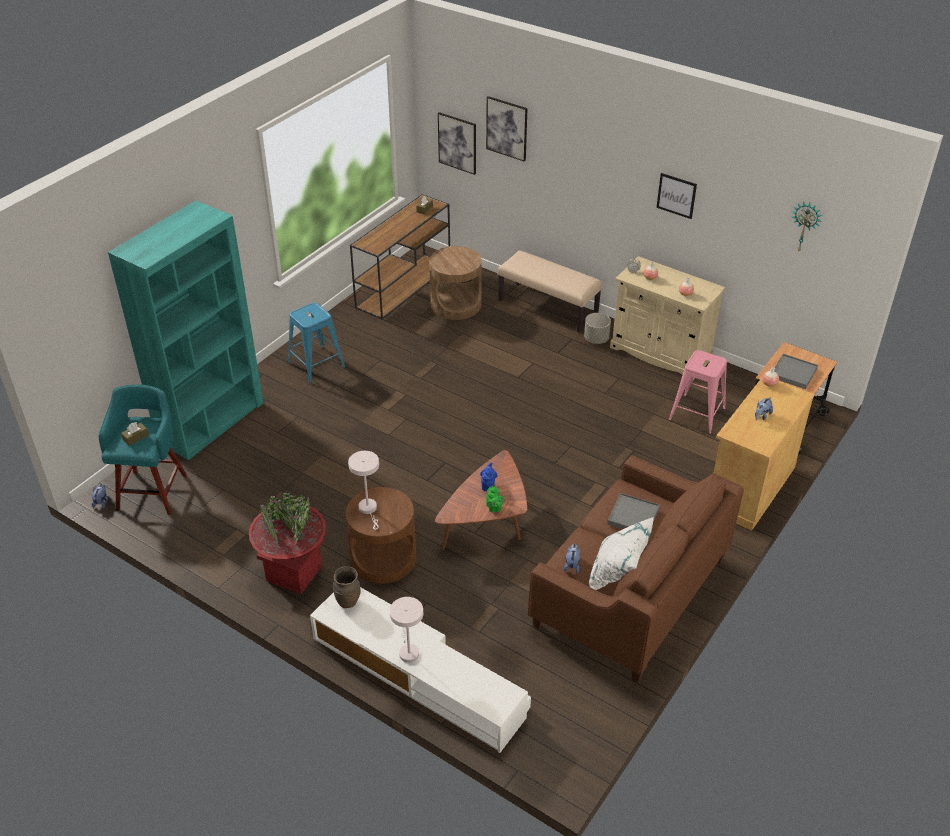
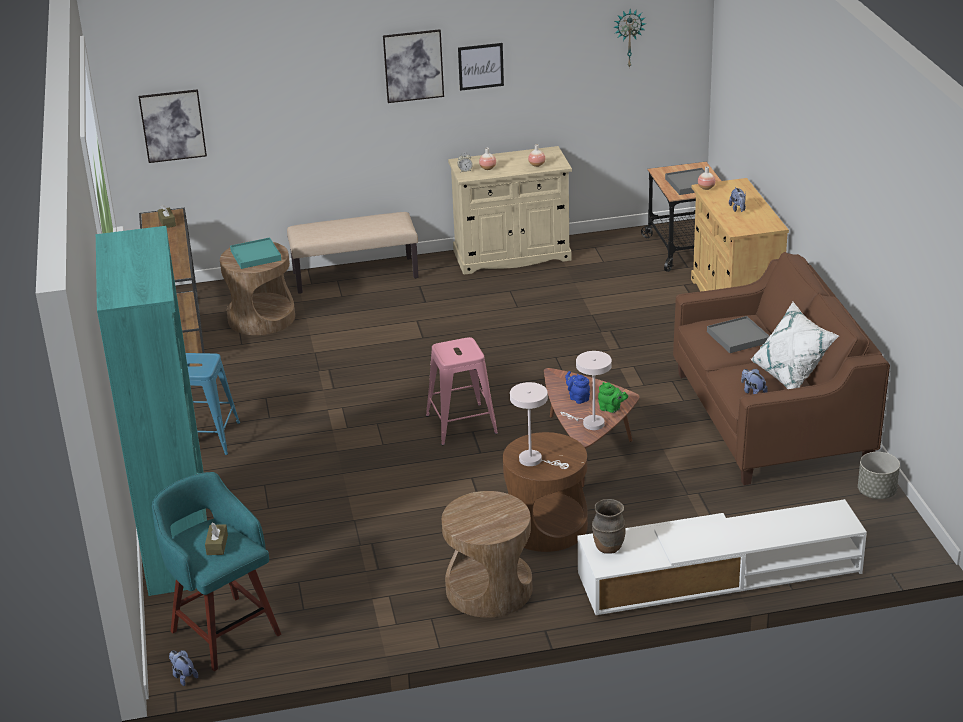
camera: 45 degrees left, 10 degrees down
red planter [249,492,326,594] -> brown side table [442,491,532,618]
white table lamp [390,597,423,663] -> white table lamp moved to [560,351,612,430]
picture [486,96,528,162] -> picture moved to [383,29,444,103]
grey planter [584,313,611,344] -> grey planter moved to [858,452,900,499]
pink stool [669,350,727,434] -> pink stool moved to [426,337,498,445]
none -> turquoise tray [230,237,281,269]

